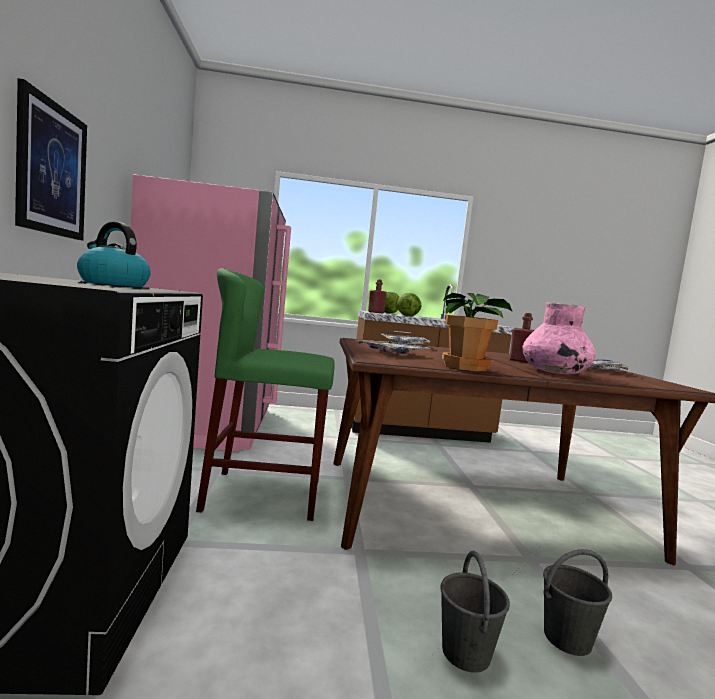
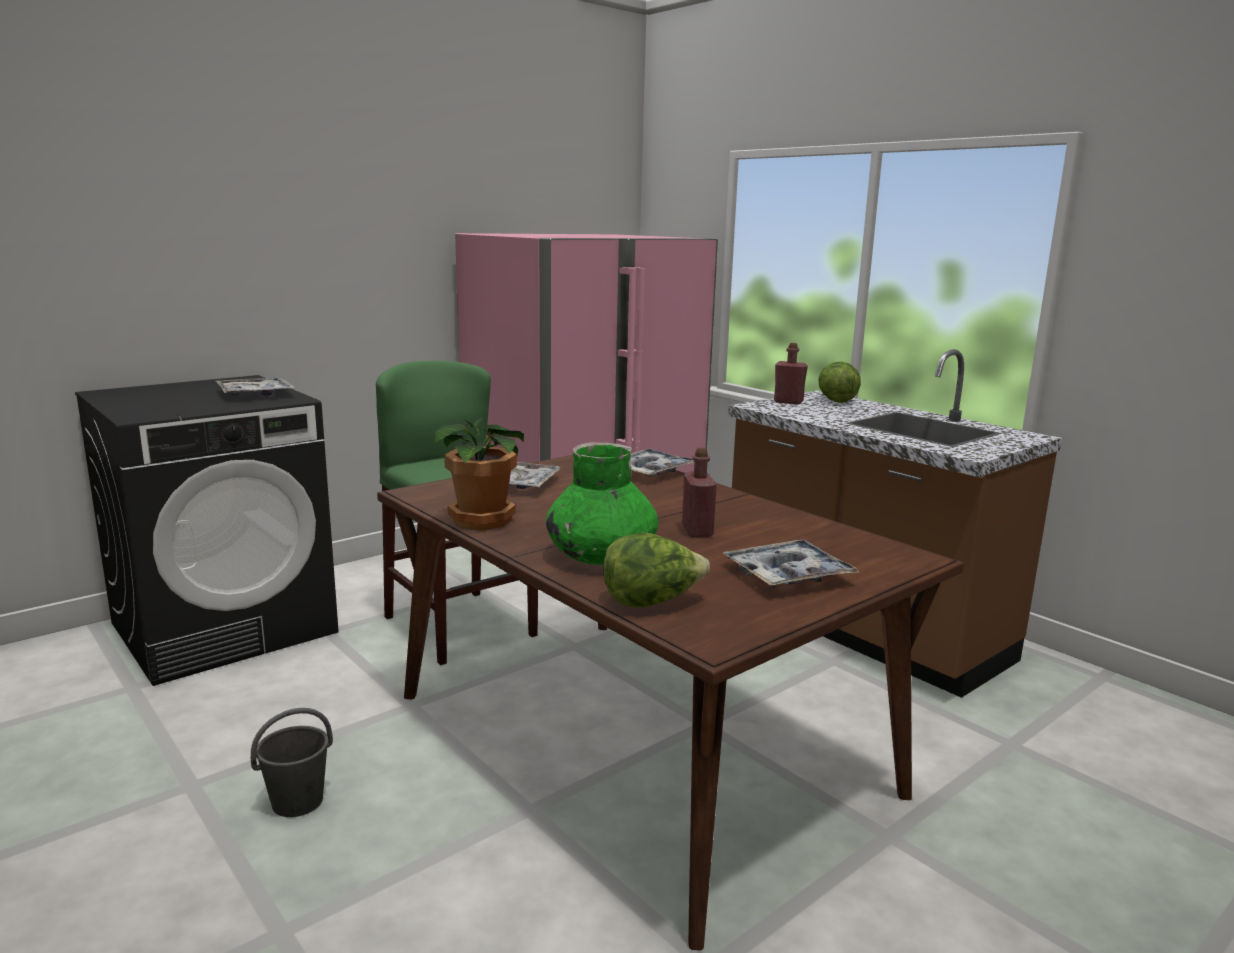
camera: 55 degrees right, 10 degrees up
picture [15,78,87,241] -> none
kettle [77,221,151,287] -> tray [216,377,294,396]
lettuce [397,293,422,316] -> lettuce moved to [603,533,710,608]
pink vase [523,302,596,375] -> green vase [546,442,658,565]
grey bucket [543,549,612,656] -> none

